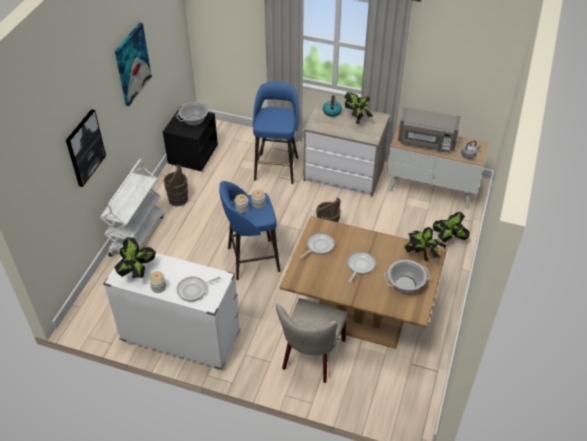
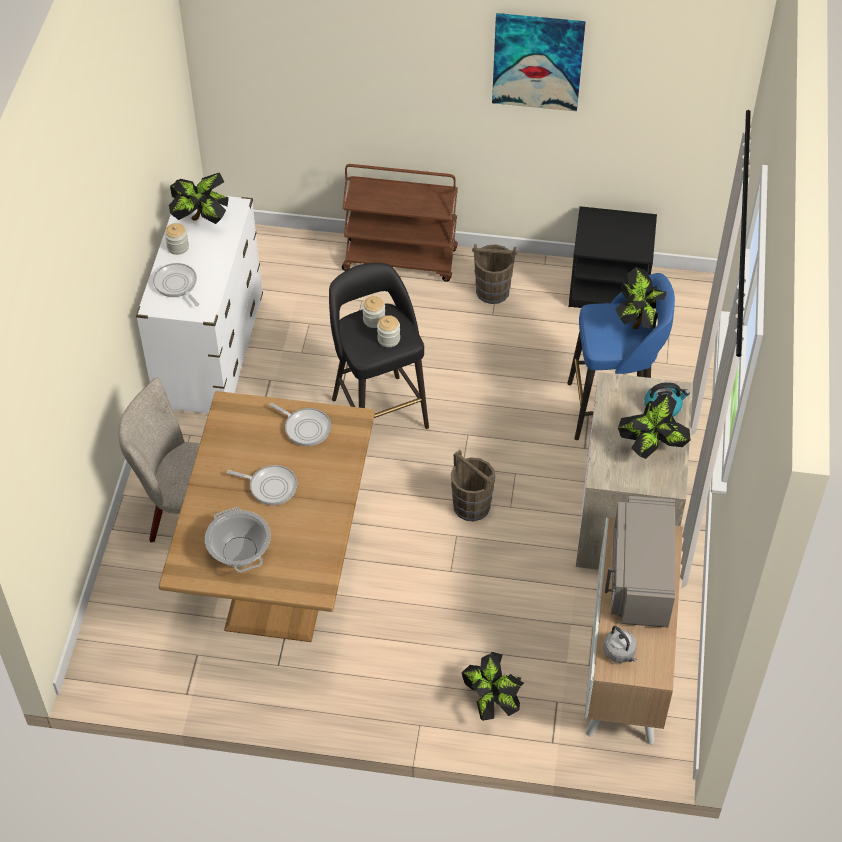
camera: 80 degrees right, 5 degrees up
picture [66,109,106,187] -> none
white cart [100,159,164,257] -> brown cart [342,164,458,282]
cooking pot [176,102,211,125] -> none
blue stool [219,181,280,280] -> black stool [329,263,429,429]
potted plant [404,227,446,262] -> potted plant moved to [615,267,667,330]

